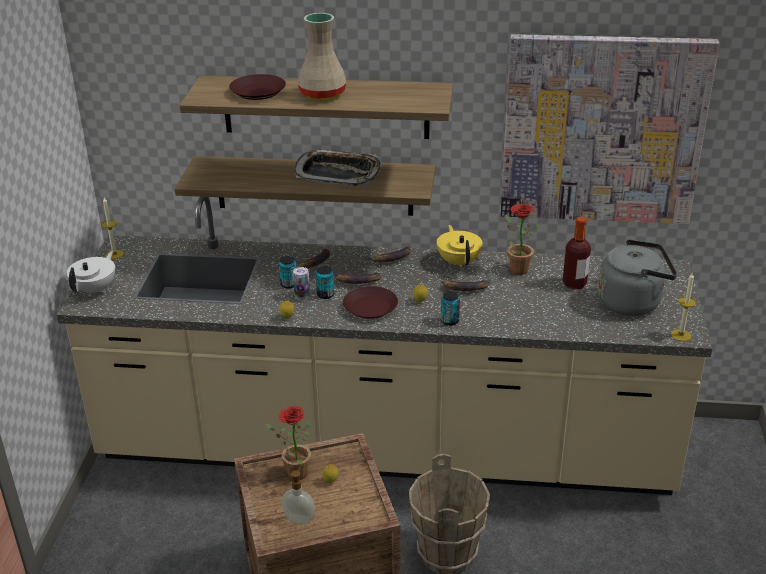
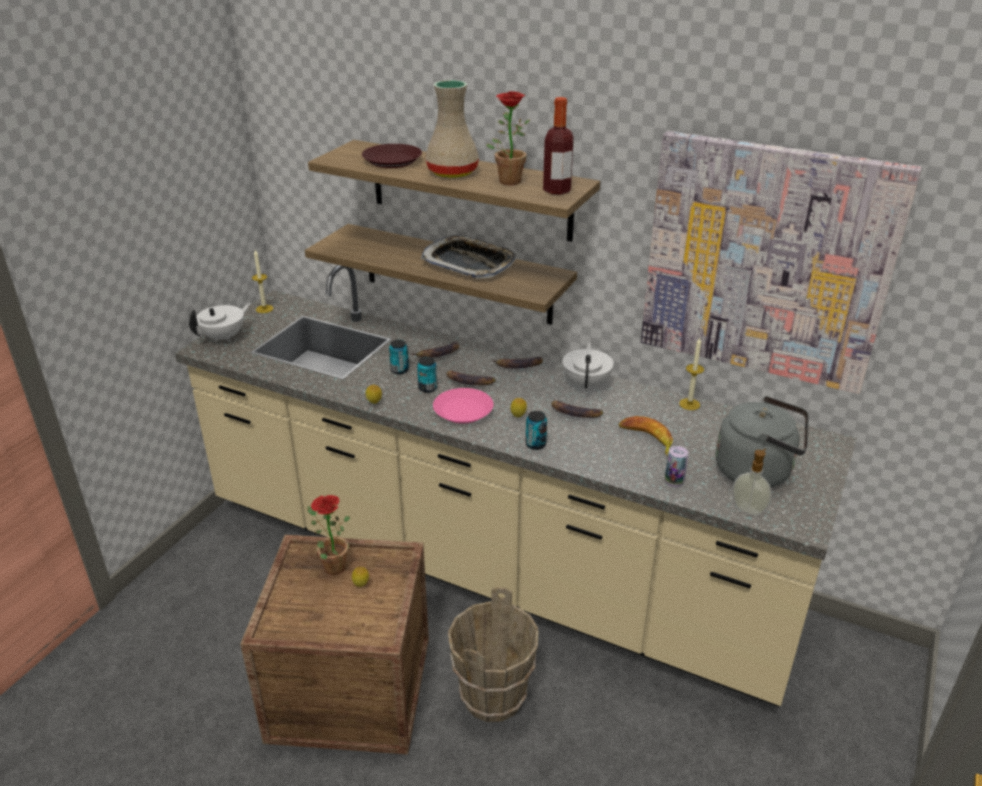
camera: 20 degrees right, 0 degrees up
soap dispenser [282,468,315,524] -> soap dispenser moved to [732,449,772,516]
can [293,267,310,301] -> can moved to [665,446,688,487]
brown plate [343,286,398,319] -> pink plate [433,388,493,424]
yellow teapot [437,225,483,268] -> white teapot [562,342,614,391]
potted plant [505,204,540,275] -> potted plant moved to [486,91,530,185]
bottle [563,217,591,290] -> bottle moved to [543,97,574,195]
candle [671,272,696,341] -> candle moved to [679,338,704,410]
none -> banana [618,416,673,456]

